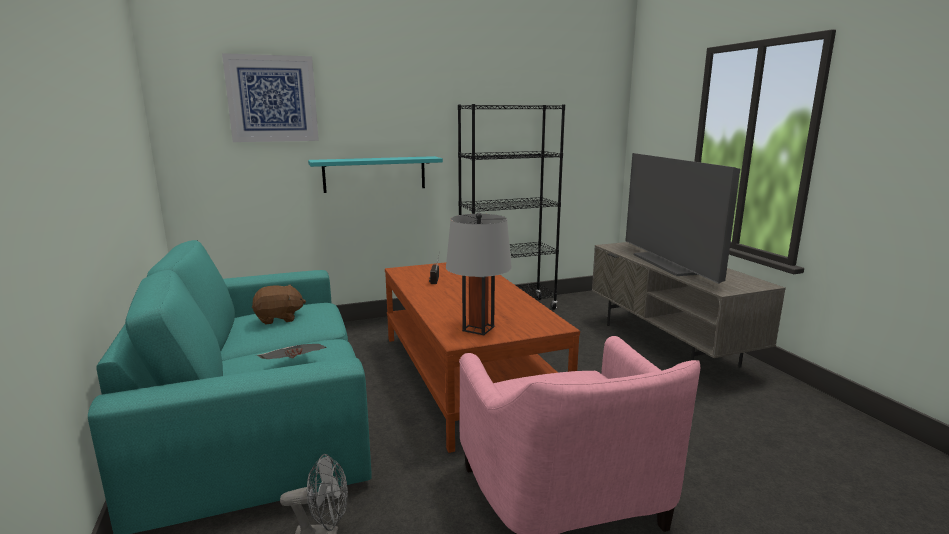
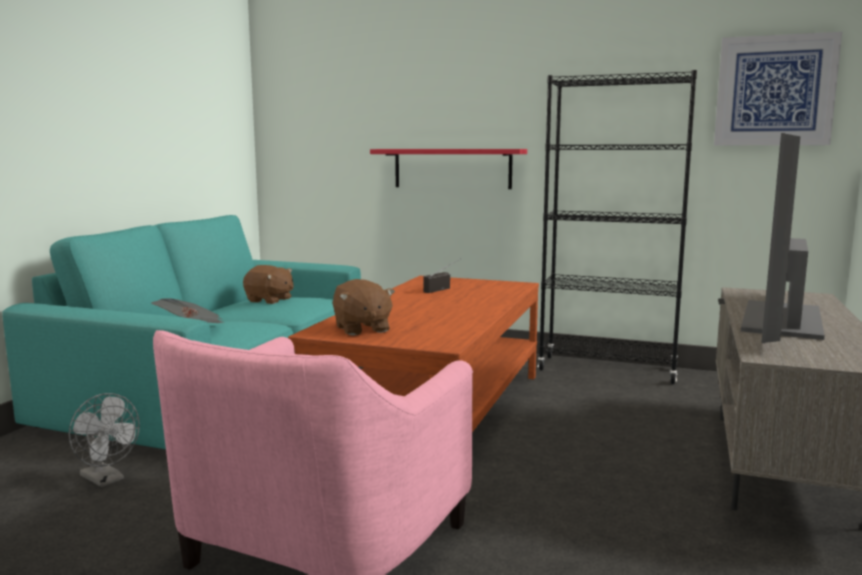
camera: 40 degrees right, 5 degrees down
picture [222,53,319,142] -> picture moved to [714,32,842,145]
turquoise shelf [308,156,443,193] -> red shelf [370,149,527,189]
grey table lamp [446,213,512,335] -> brown plush toy [333,279,395,336]

